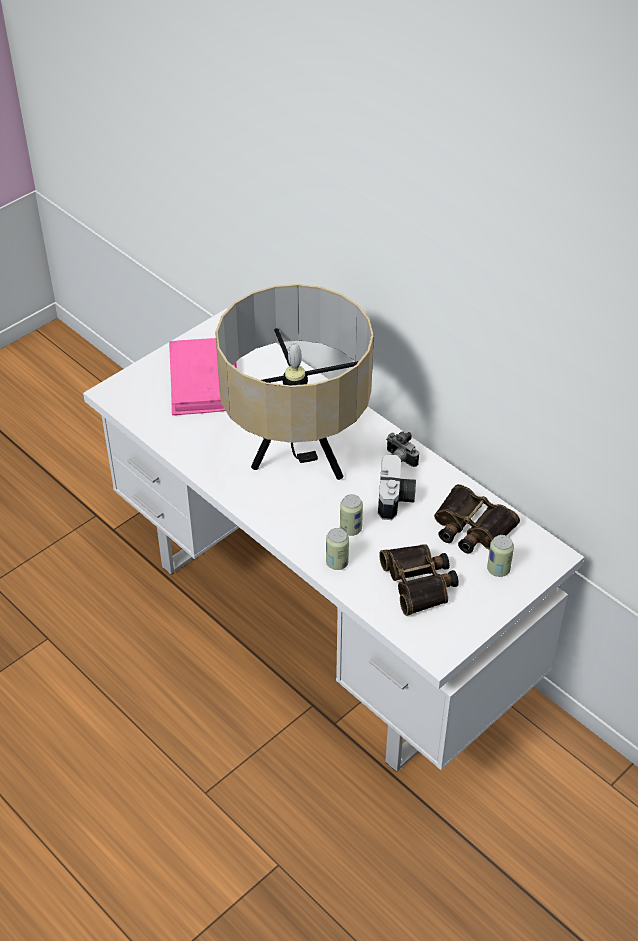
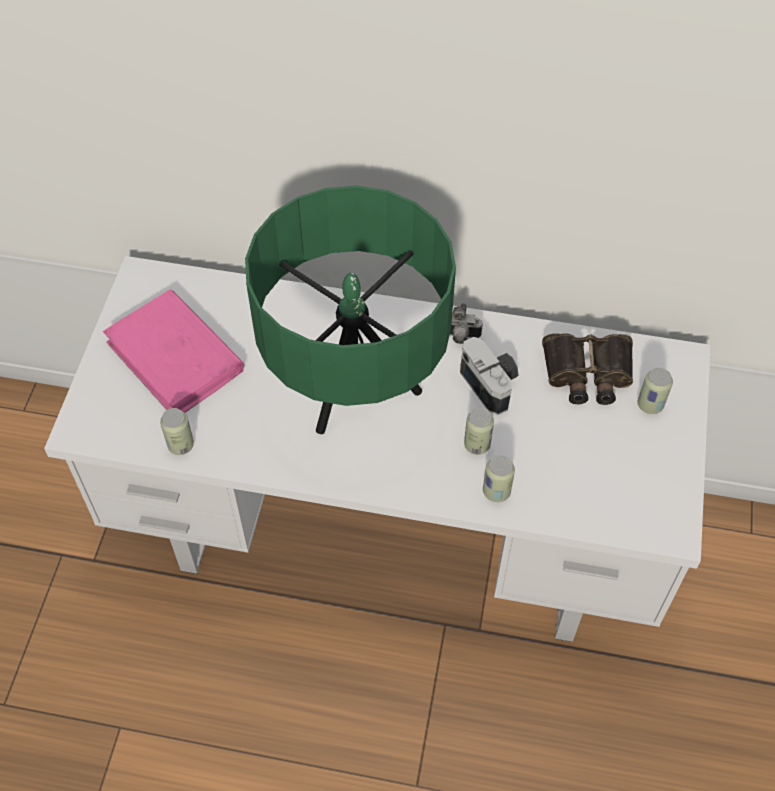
camera: 35 degrees left, 10 degrees up
beige table lamp [215,284,374,480] -> green table lamp [245,186,456,434]
binoculars [379,544,459,616] -> none
none -> can [160,408,194,455]

